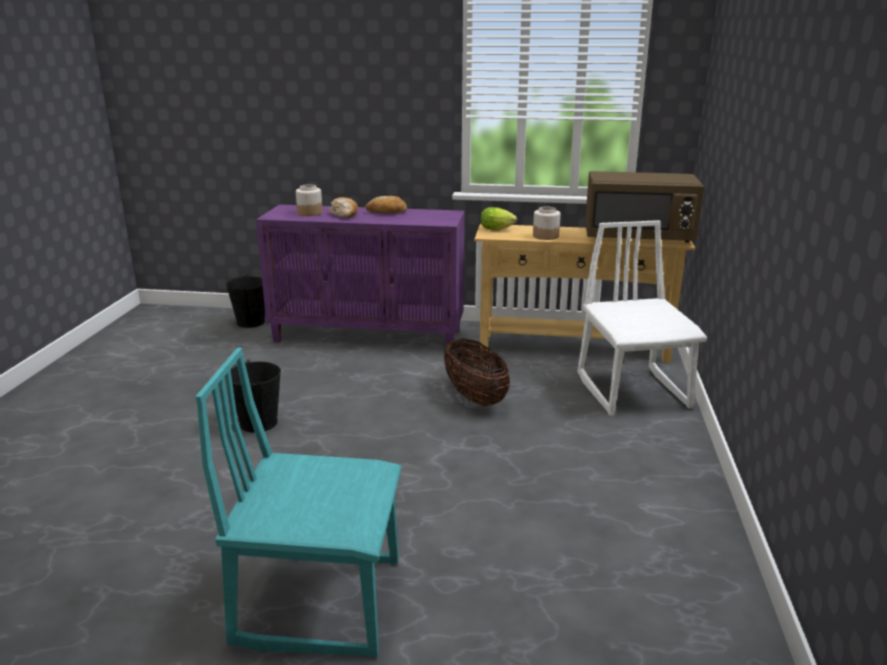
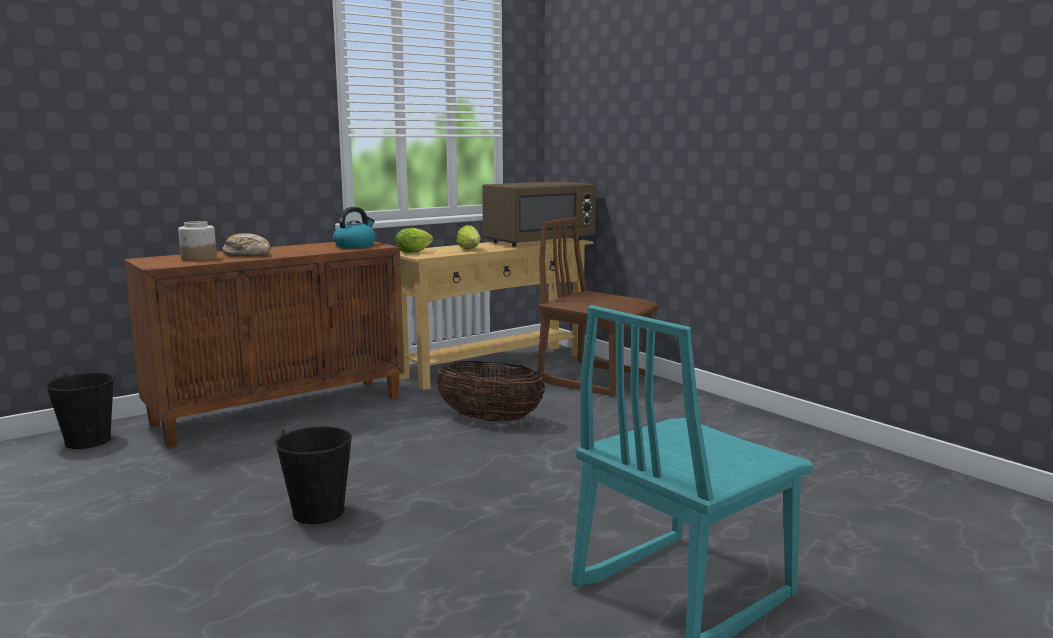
camera: 45 degrees left, 10 degrees down
purple cabinet [256,204,465,345] -> brown cabinet [124,241,404,448]
bread [365,196,407,213] -> none
jar [533,206,560,240] -> lettuce [457,225,481,250]
white chair [578,220,707,416] -> brown chair [537,217,659,397]
none -> kettle [333,207,375,249]

